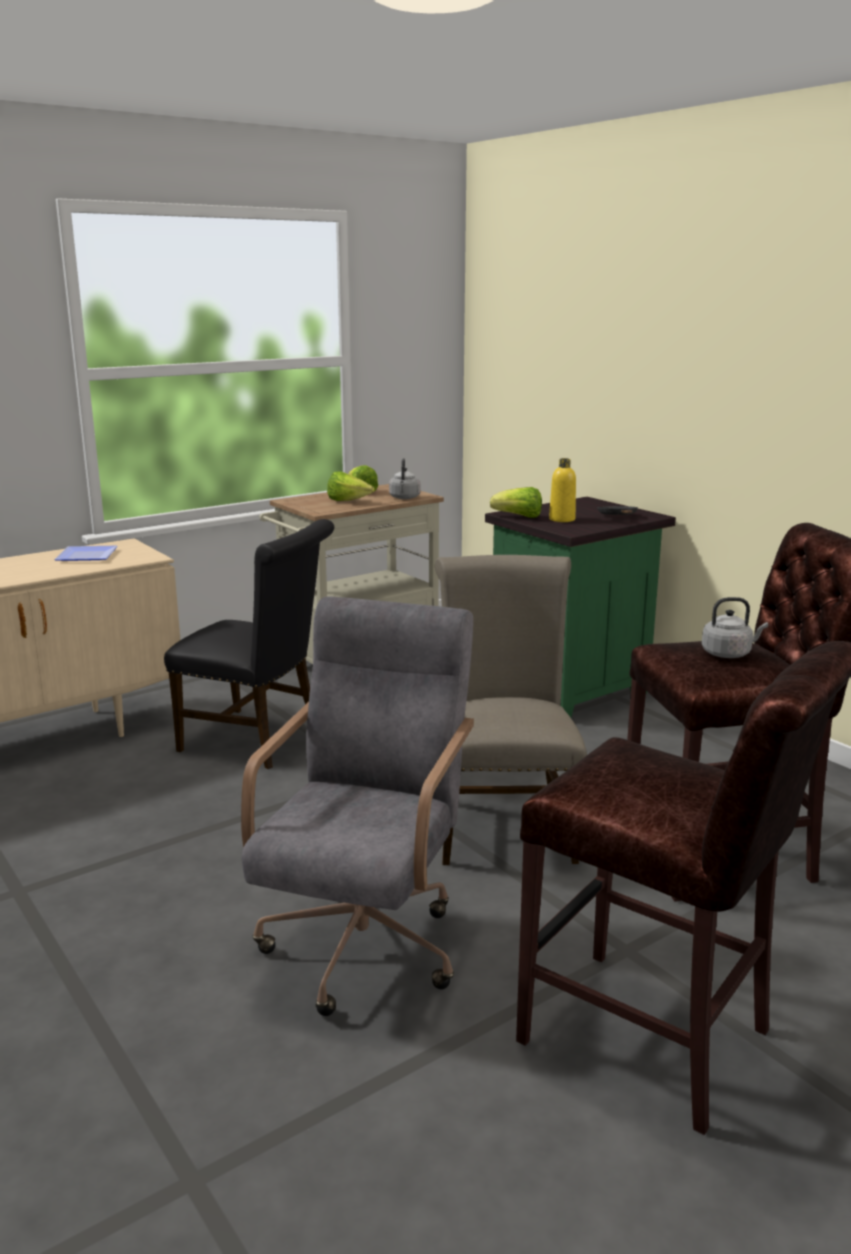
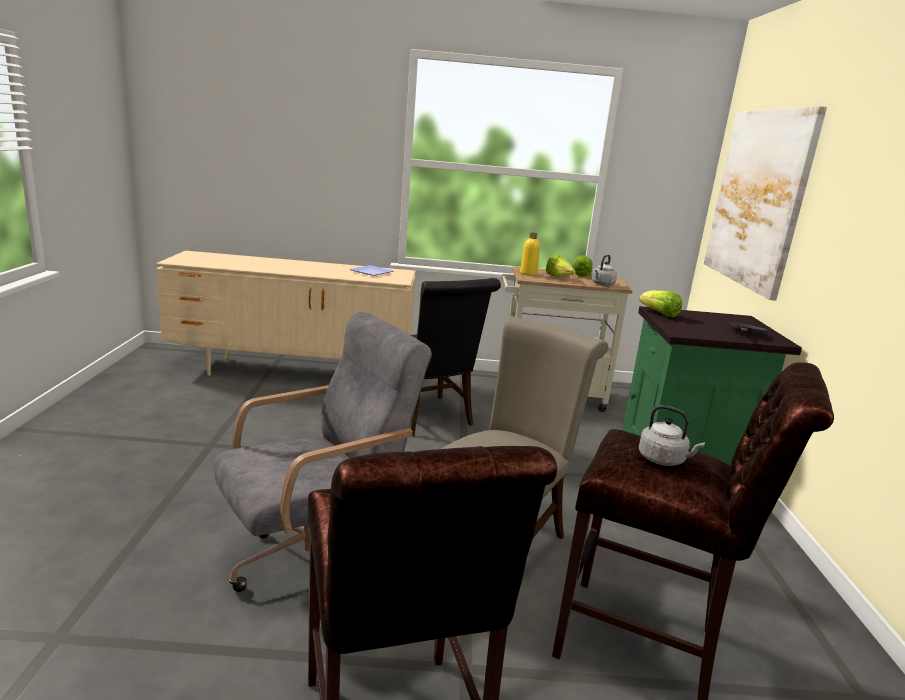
camera: 35 degrees right, 0 degrees up
yellow bottle [549,458,576,522] -> yellow bottle moved to [520,232,540,276]
none -> picture [704,106,827,301]

